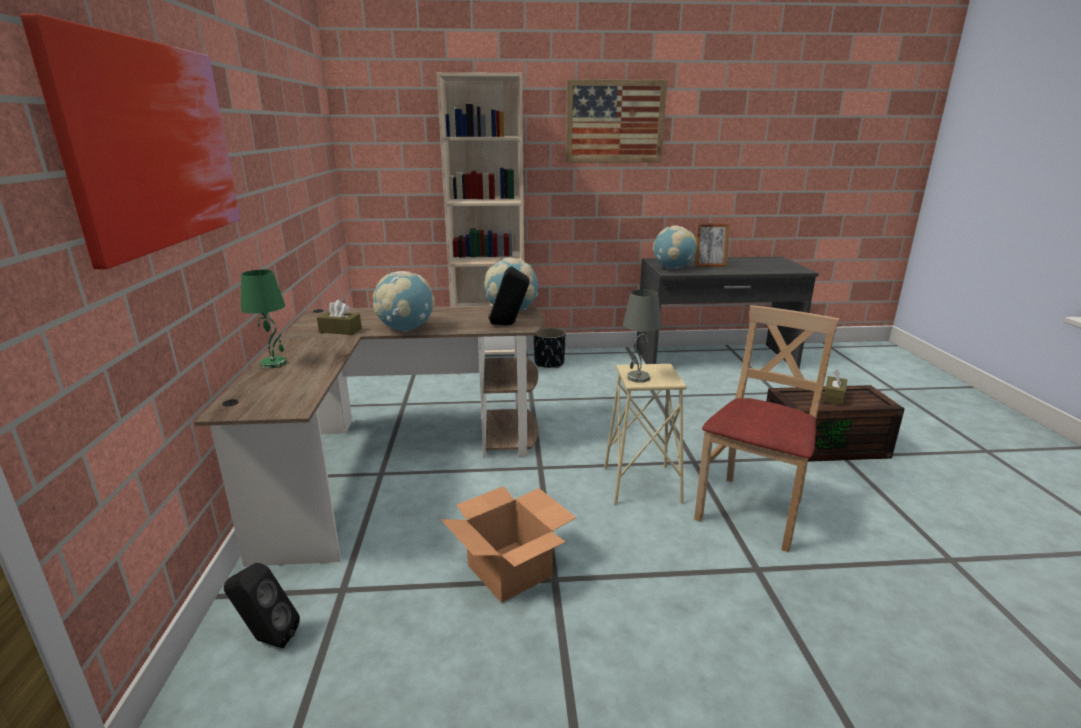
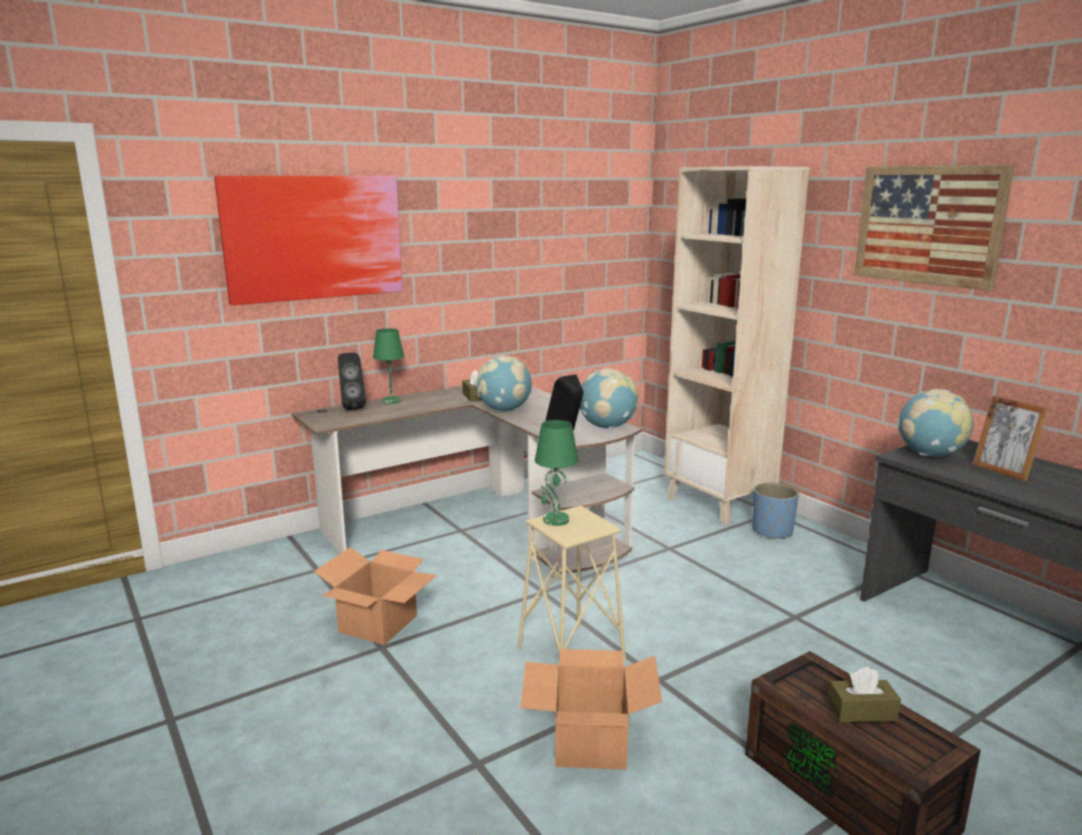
camera: 60 degrees right, 5 degrees down
black speaker [224,563,300,648] -> black speaker moved to [338,353,366,410]
black planter [534,328,566,368] -> blue planter [752,483,799,539]
grey table lamp [623,289,662,383] -> green table lamp [535,420,578,526]
beige chair [694,305,840,552] -> cardboard box [520,649,662,770]

